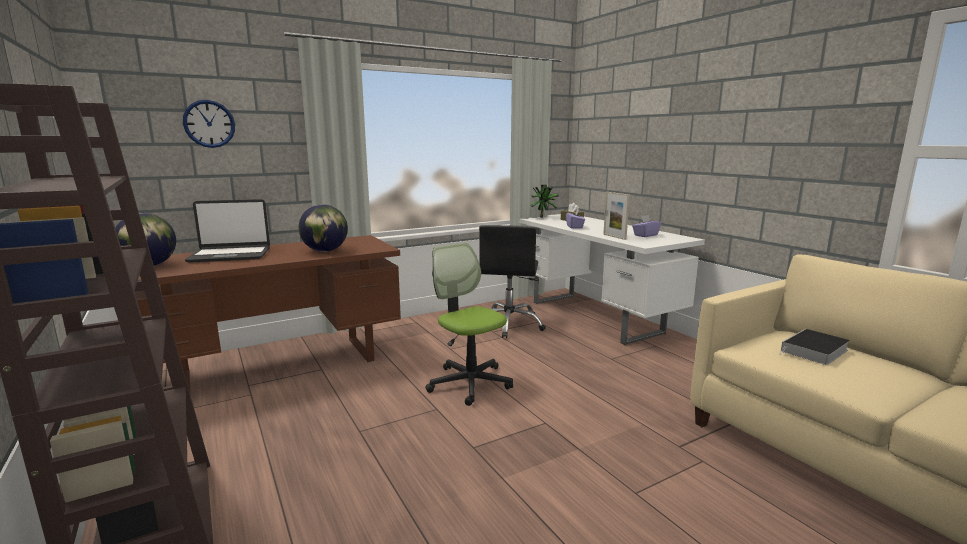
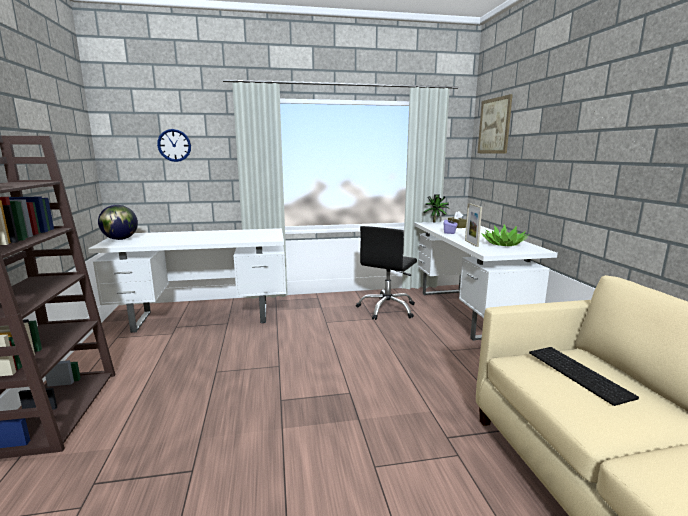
camera: 20 degrees right, 0 degrees up
brown desk [135,235,401,396] -> white desk [88,228,286,333]
laptop [185,199,270,263] -> none
globe [299,204,348,252] -> none
office chair [425,243,513,406] -> none
purple tissue box [632,215,661,237] -> potted plant [481,225,528,246]
book [779,329,850,365] -> keyboard [529,347,639,406]
none -> picture [478,94,513,154]

